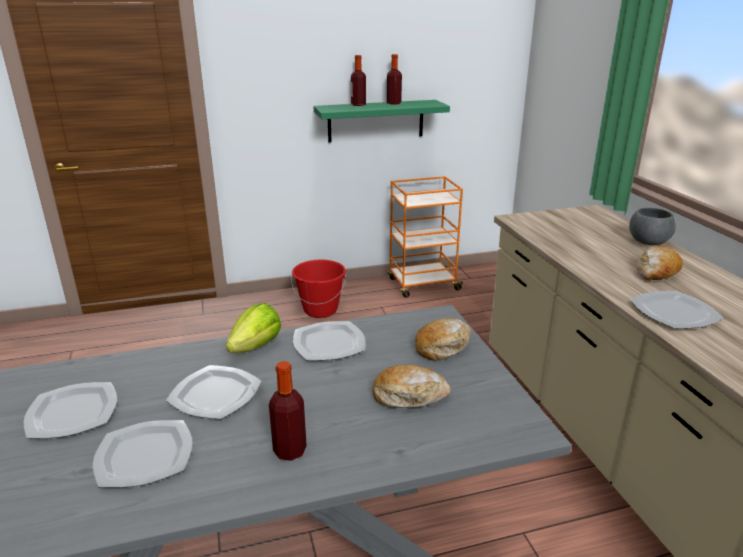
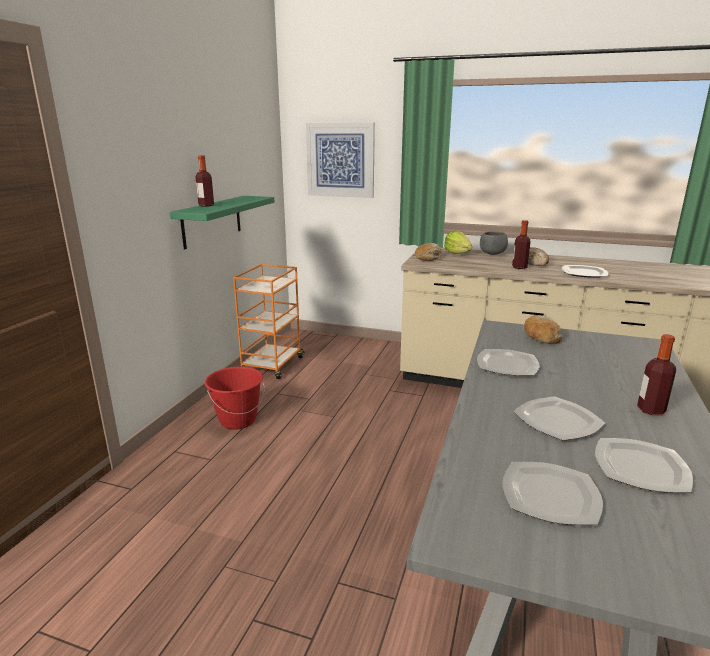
camera: 55 degrees left, 5 degrees down
lettuce [226,303,281,353] -> lettuce moved to [444,230,472,254]
bread [373,365,451,408] -> bread moved to [415,243,442,261]
bottle [387,54,402,105] -> bottle moved to [512,220,531,269]
none -> picture [306,123,375,198]

